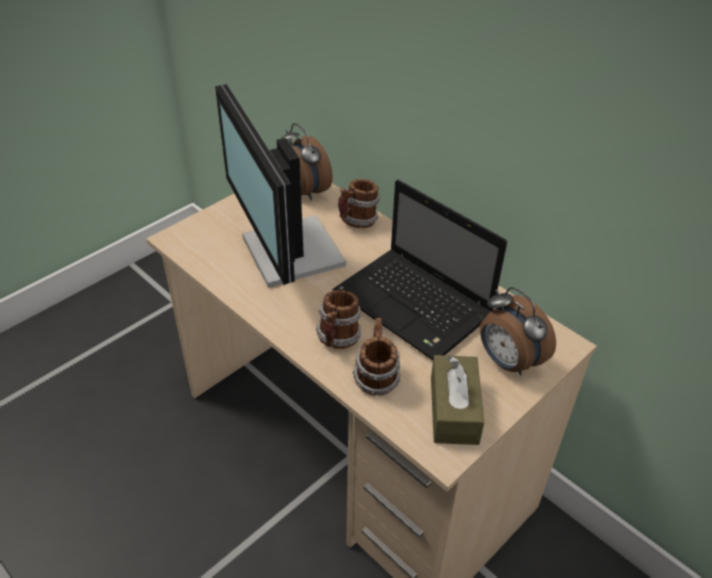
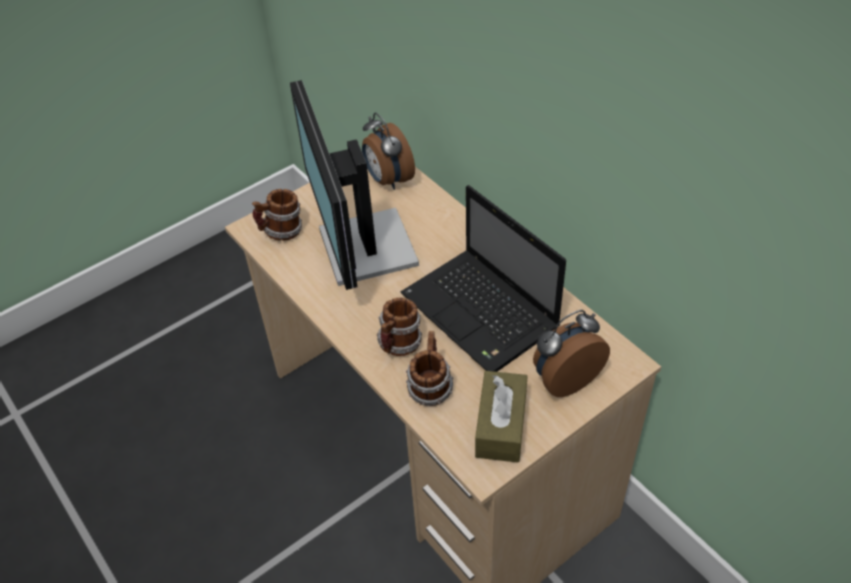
camera: 10 degrees right, 5 degrees up
mug [338,179,380,228] -> mug moved to [252,189,302,241]
alarm clock [480,287,556,375] -> alarm clock turned 90 degrees clockwise [533,310,610,397]

